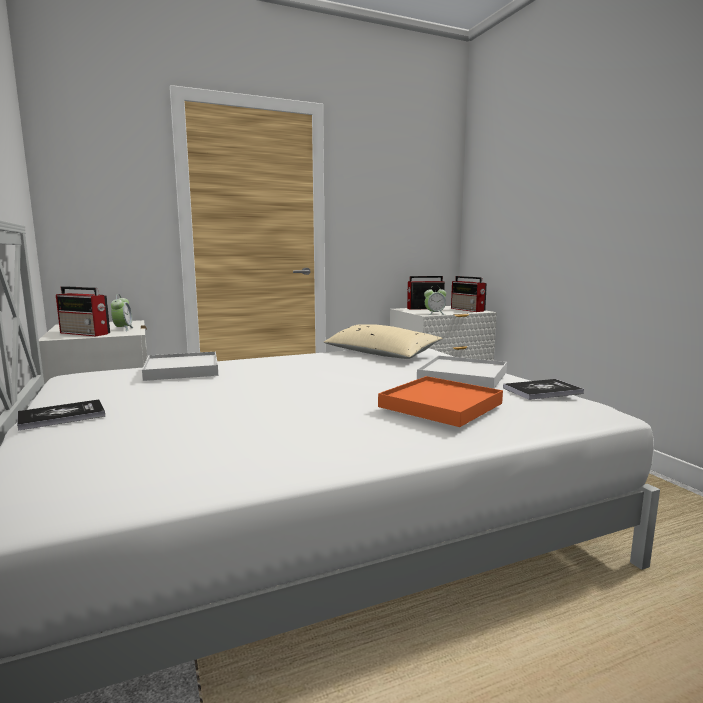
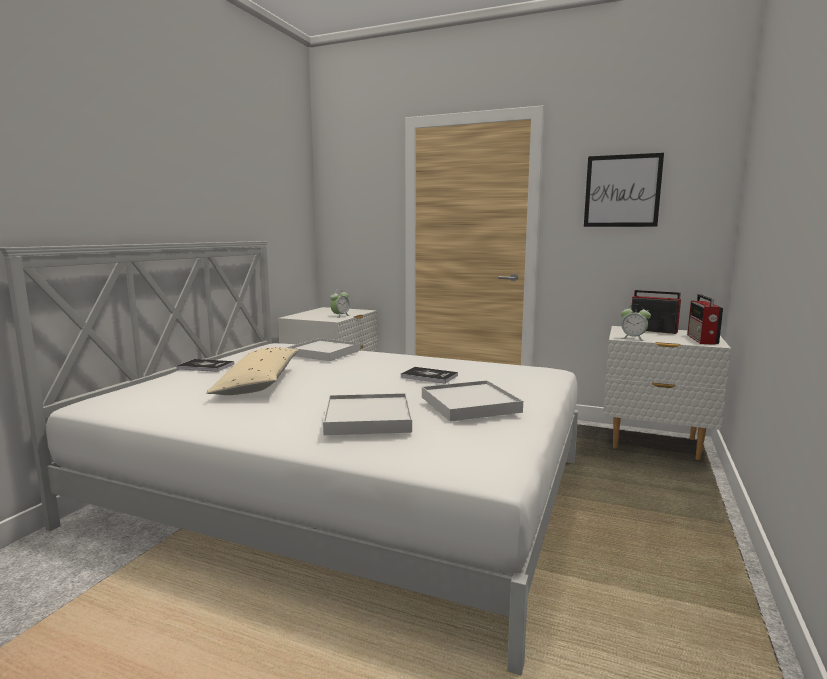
camera: 45 degrees right, 0 degrees up
radio [56,286,110,337] -> none
beige pillow [324,324,443,359] -> beige pillow moved to [206,347,299,395]
orange tray [378,376,503,427] -> white tray [323,393,412,435]
book [503,379,584,400] -> book moved to [401,367,458,384]
none -> picture [584,153,664,227]

